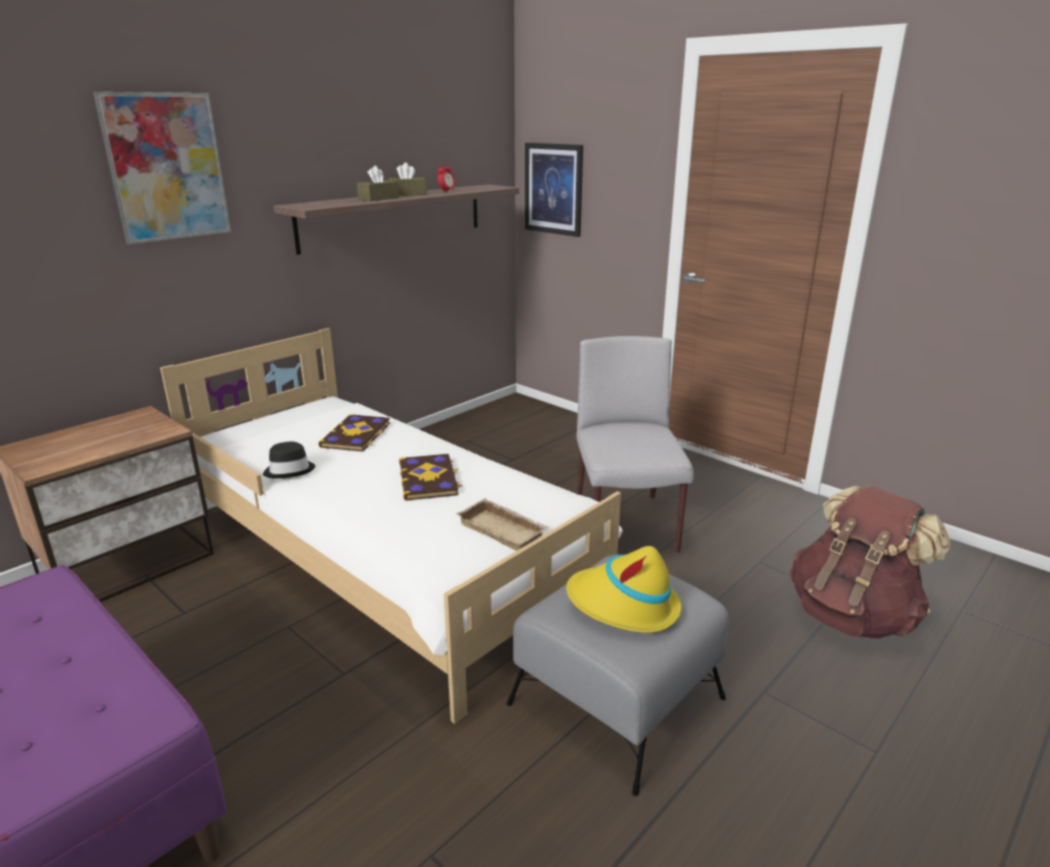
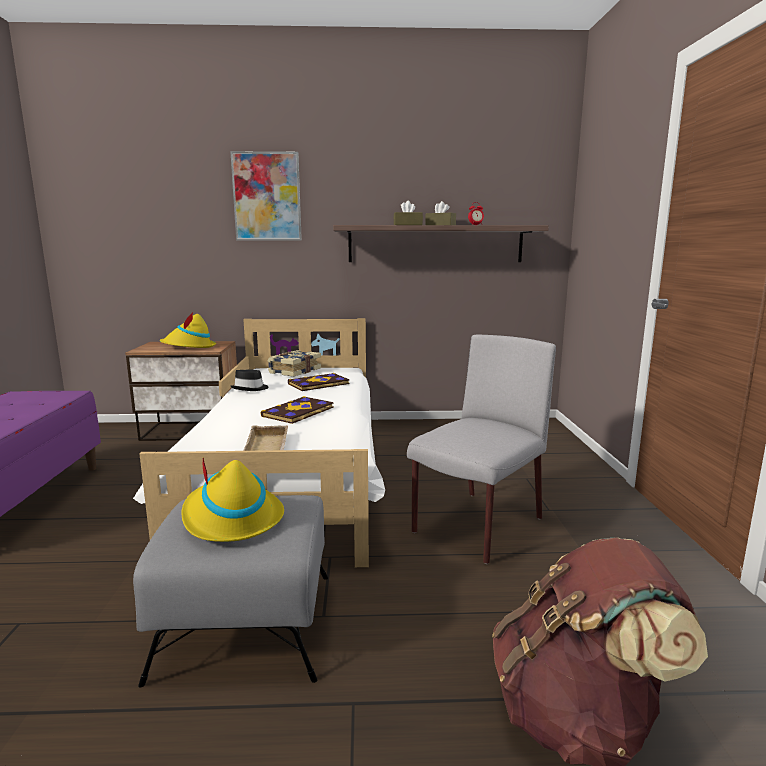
camera: 45 degrees right, 10 degrees down
picture [525,143,583,237] -> none
none -> yellow hat [160,311,216,348]
none -> book [268,350,321,377]

